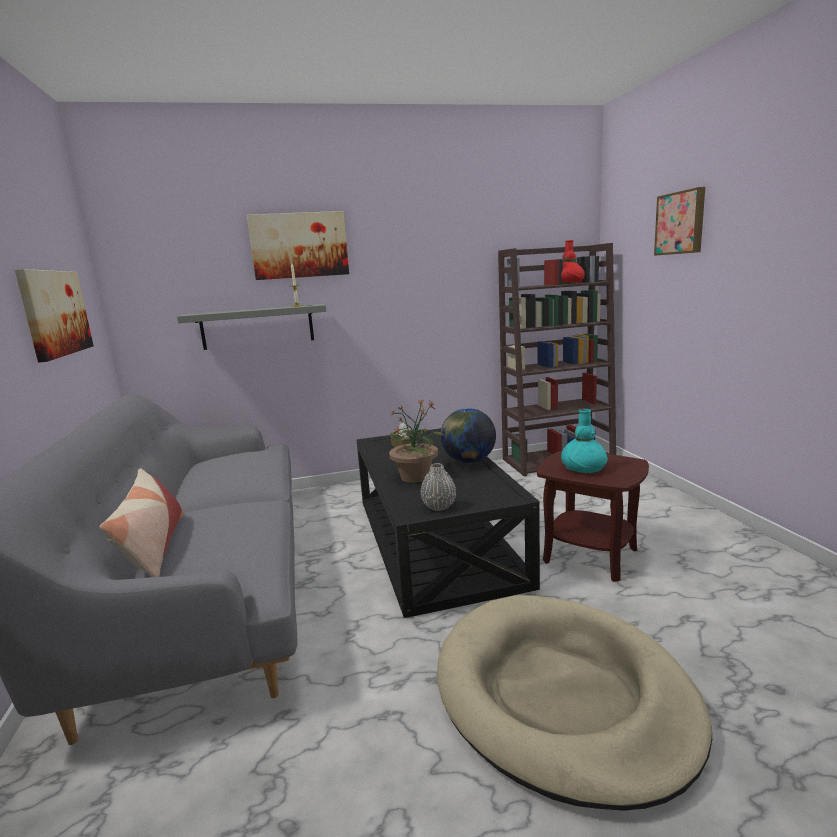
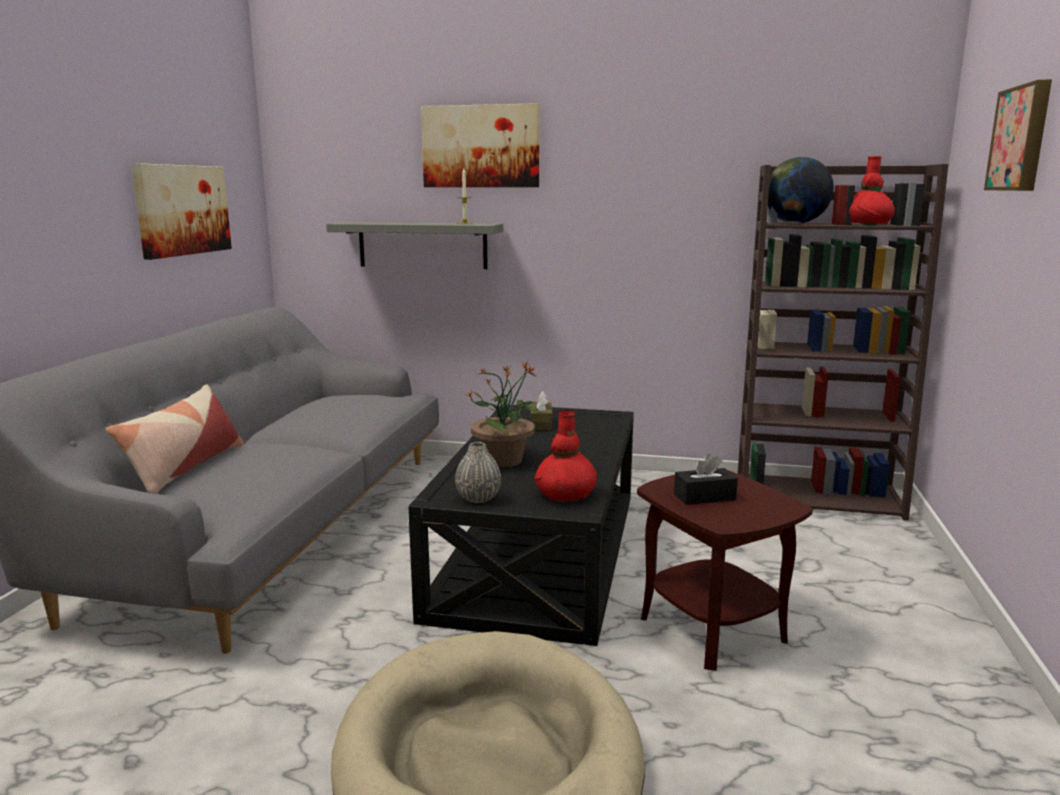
camera: 25 degrees right, 0 degrees up
globe [440,408,496,463] -> globe moved to [768,157,834,224]
turquoise vase [561,408,608,473] -> black tissue box [674,454,738,505]
none -> red vase [534,410,597,502]

